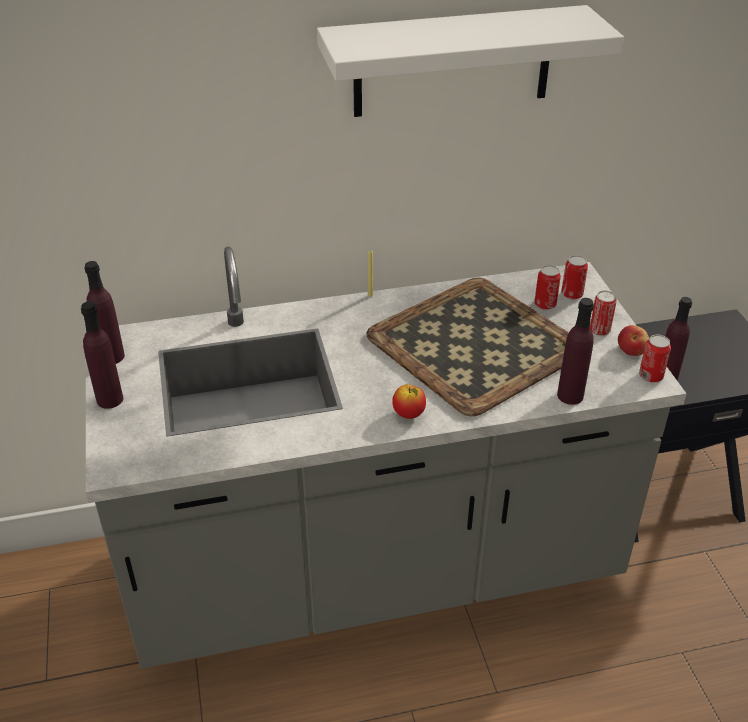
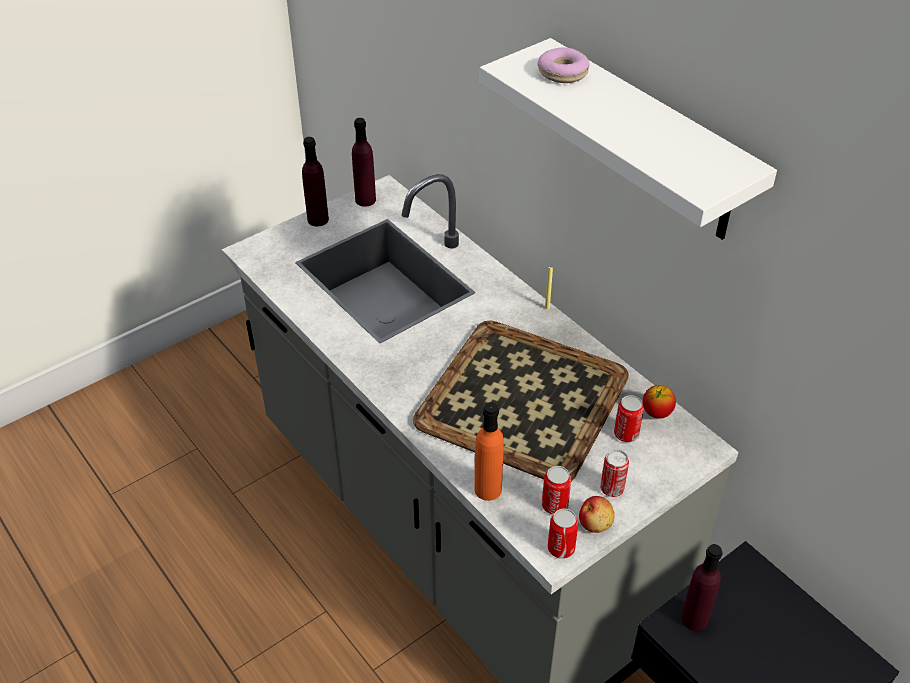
camera: 65 degrees right, 5 degrees up
apple [392,384,426,419] -> apple moved to [643,385,676,419]
purple bottle [557,298,594,405] -> orange bottle [474,402,504,501]
can [561,255,588,299] -> can moved to [542,466,571,514]
none -> donut [538,48,590,83]

